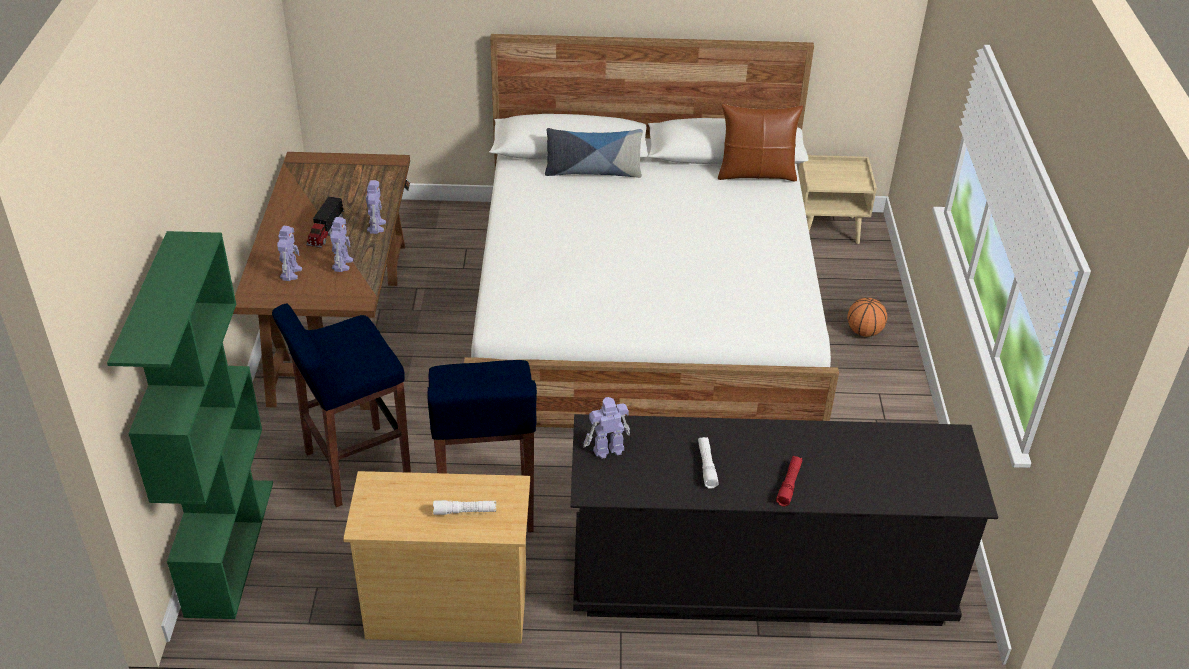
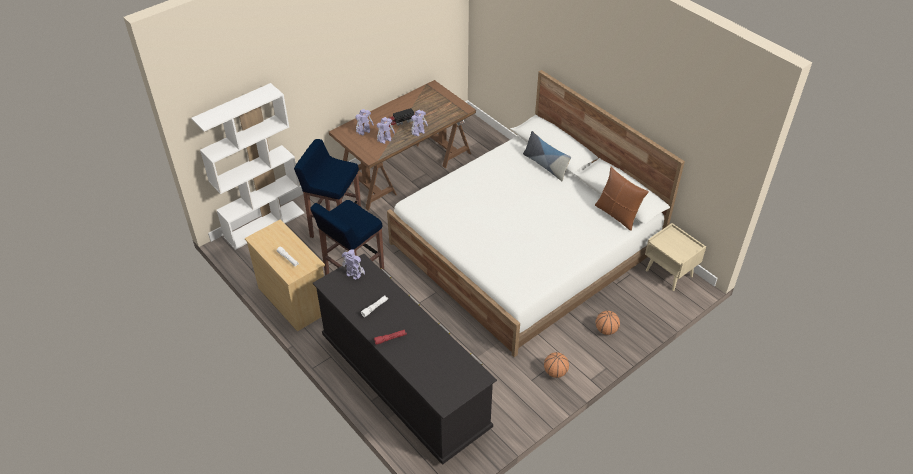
camera: 50 degrees right, 5 degrees up
green bookcase [107,231,273,619] -> white bookcase [191,83,304,250]
none -> basketball [544,352,569,378]

